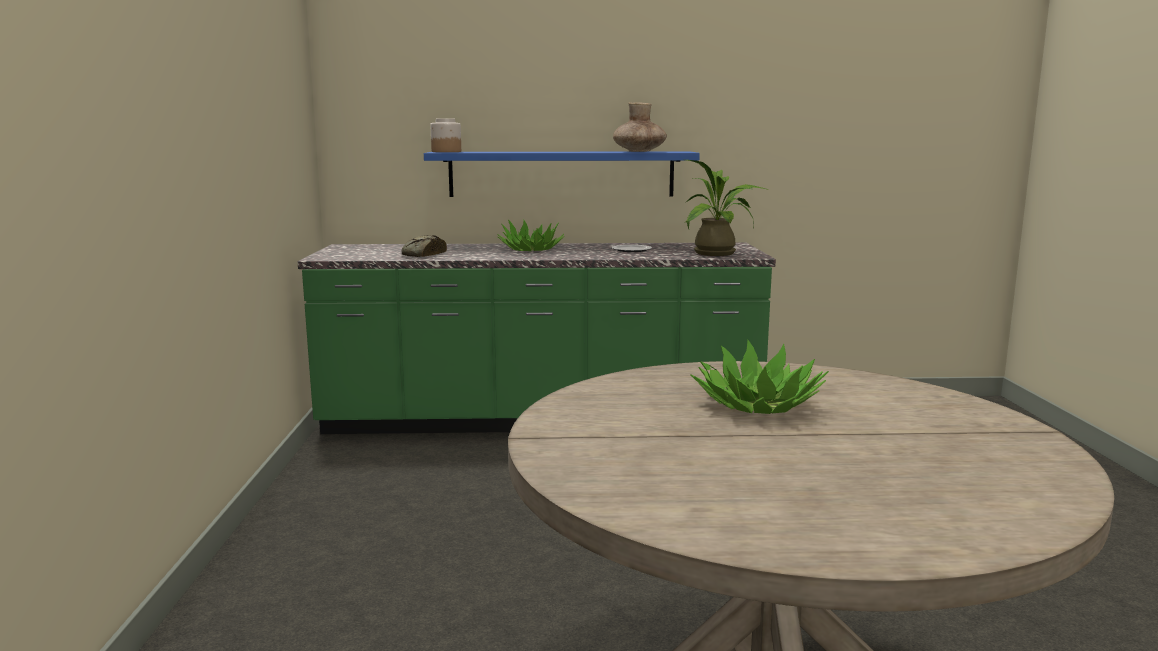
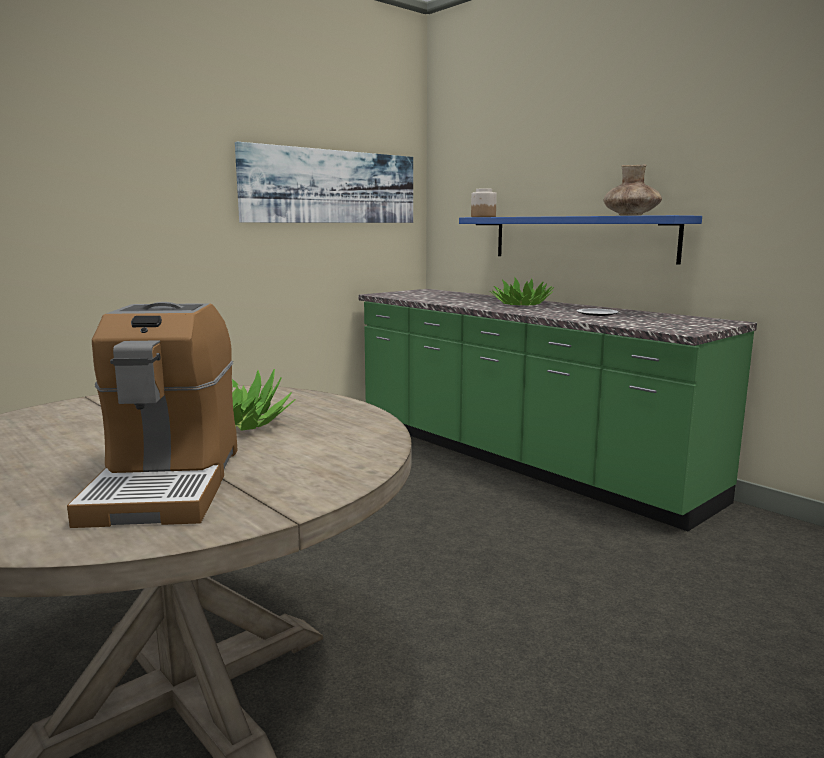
camera: 50 degrees right, 0 degrees up
bread [402,235,447,257] -> none
potted plant [686,160,768,256] -> none
none -> coffee machine [67,302,237,528]
none -> picture [235,142,413,223]

